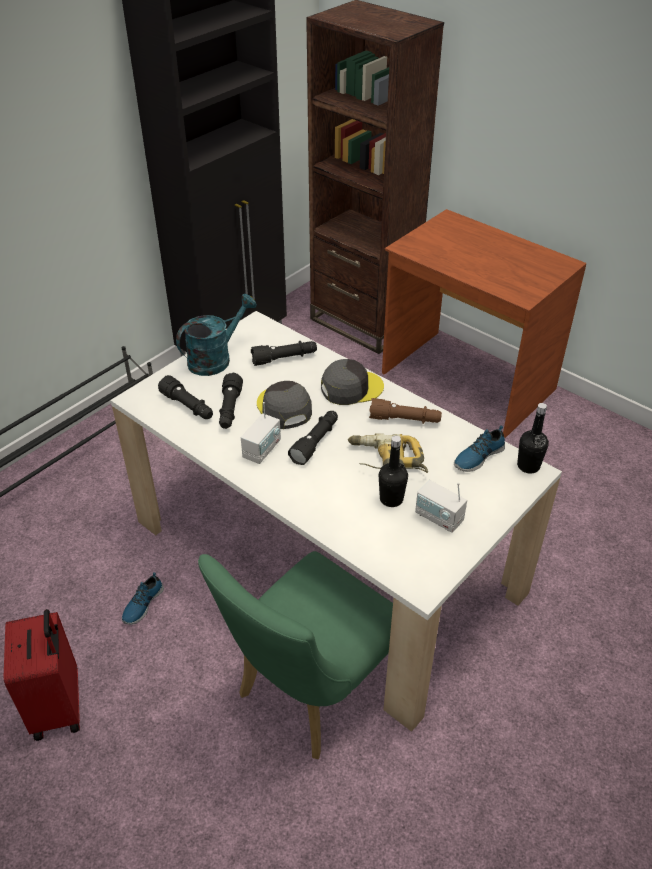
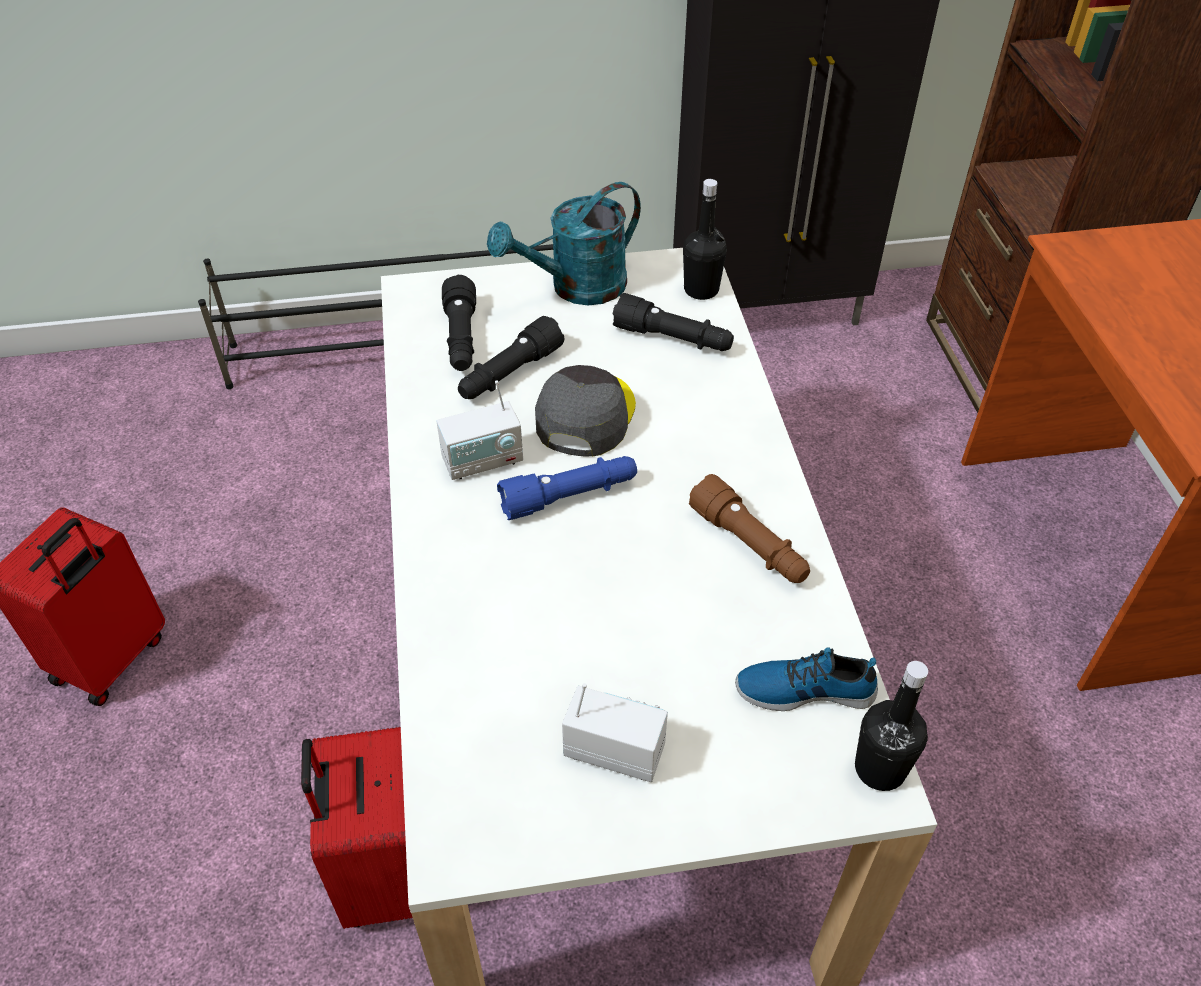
camera: 40 degrees right, 5 degrees up
shoe [122,572,164,625] -> none
turquoise watering can [176,294,257,376] -> turquoise watering can turned 150 degrees clockwise [487,182,641,305]
green chair [198,551,393,759] -> red suitcase [301,727,412,929]
black flashlight [288,411,338,465] -> blue flashlight [497,456,637,520]
grey cap [321,359,384,405] -> none
power drill [348,433,428,473] -> none
black bottle [379,436,408,507] -> black bottle moved to [683,179,727,300]
radio [415,480,467,533] -> radio turned 120 degrees clockwise [562,683,668,782]

